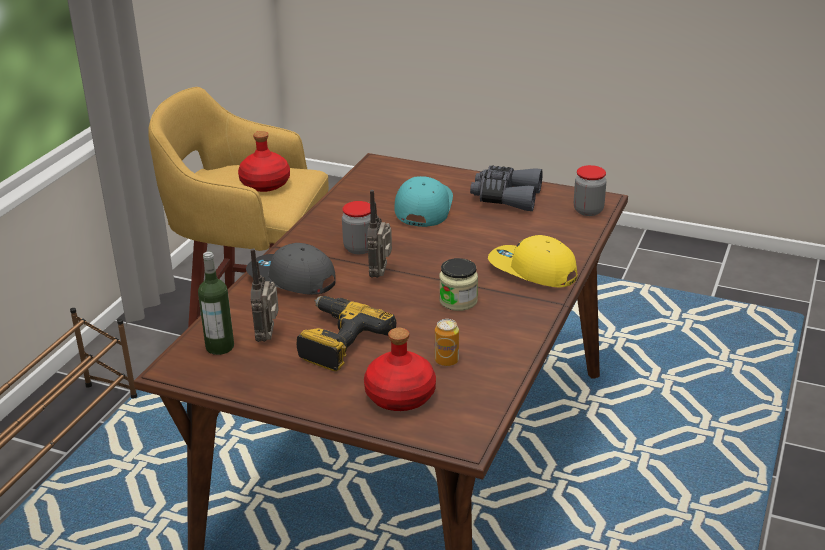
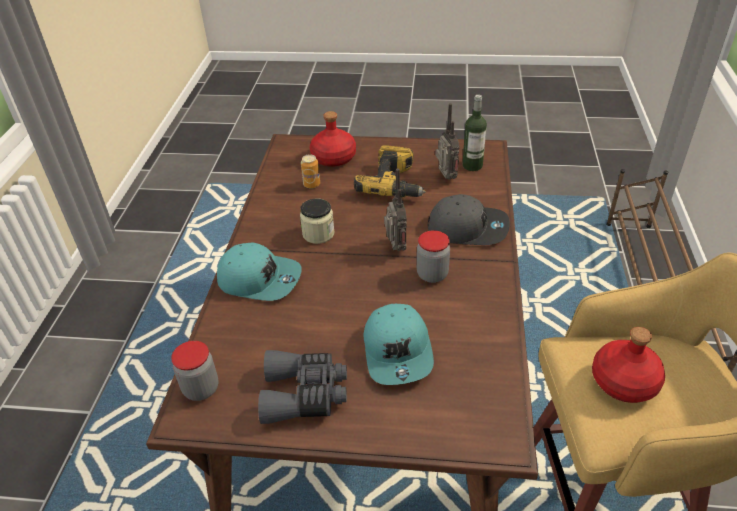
camera: 165 degrees right, 10 degrees up
yellow cap [488,235,577,287] -> turquoise cap [217,243,302,301]

